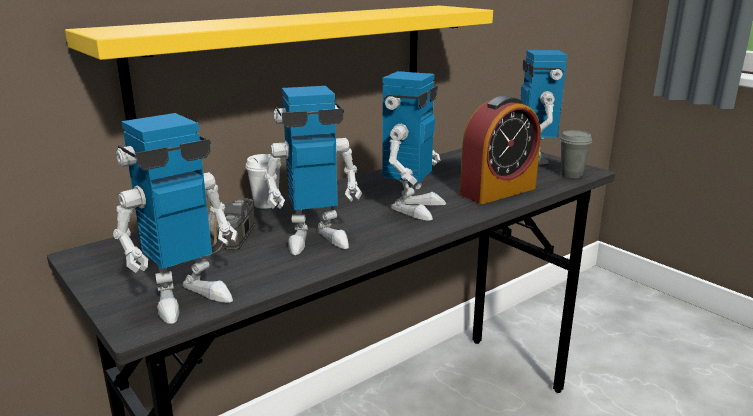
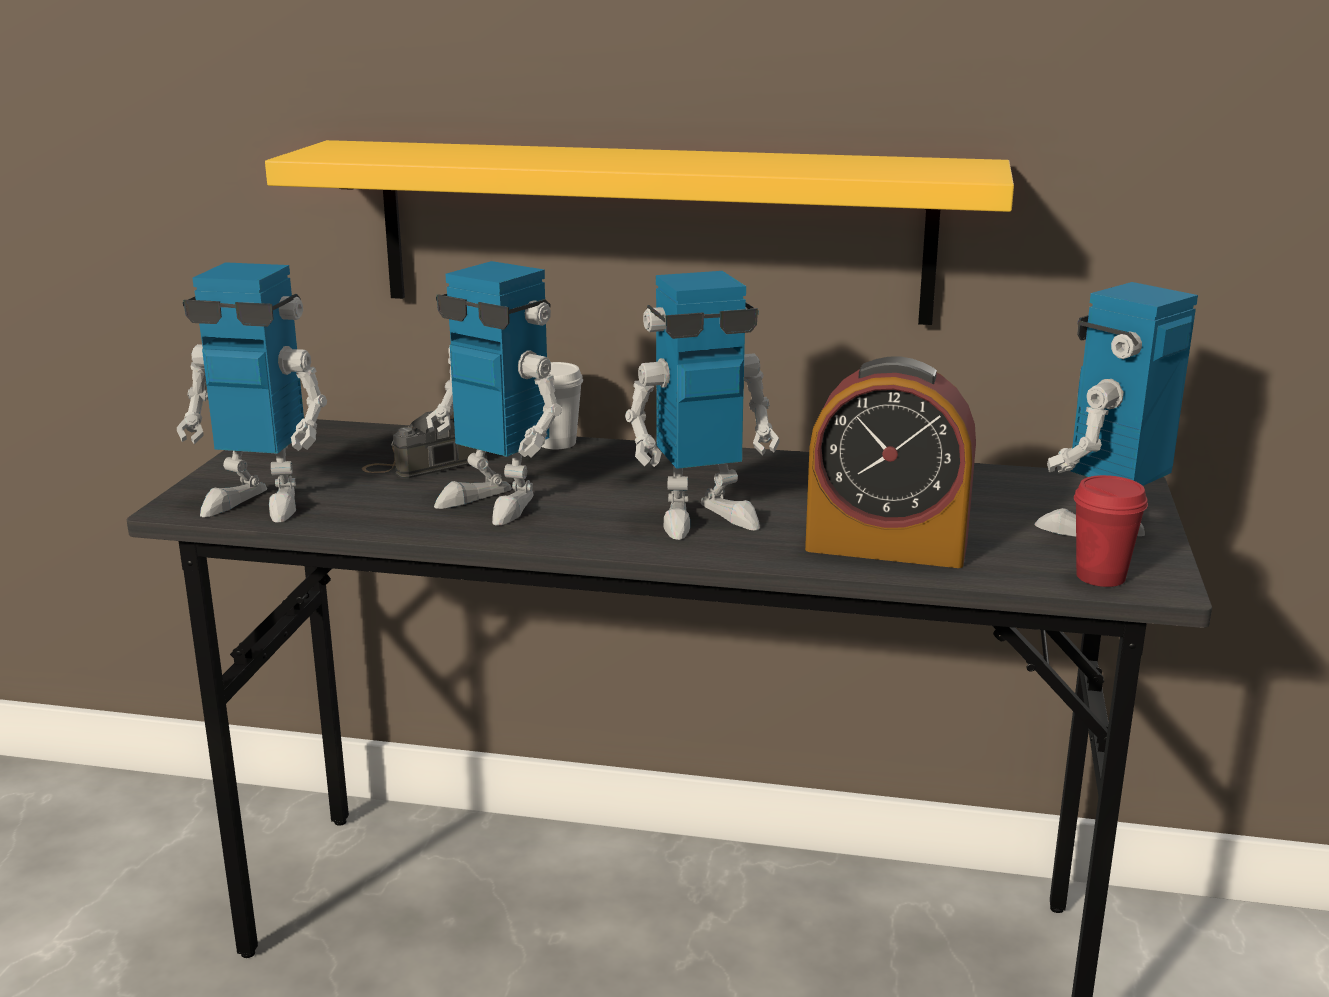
camera: 50 degrees right, 0 degrees up
grey cup [560,130,592,178] -> red cup [1074,475,1148,587]

